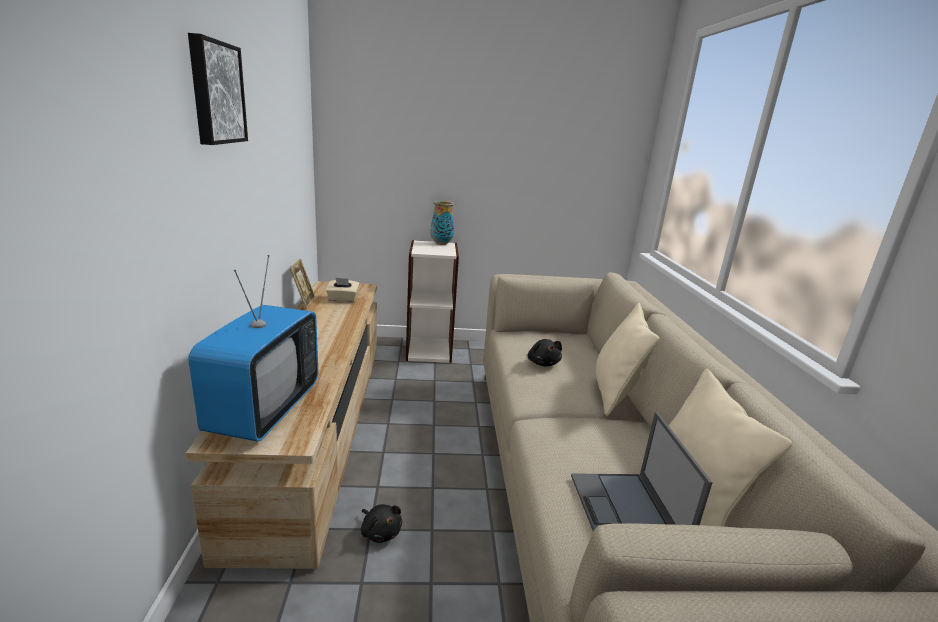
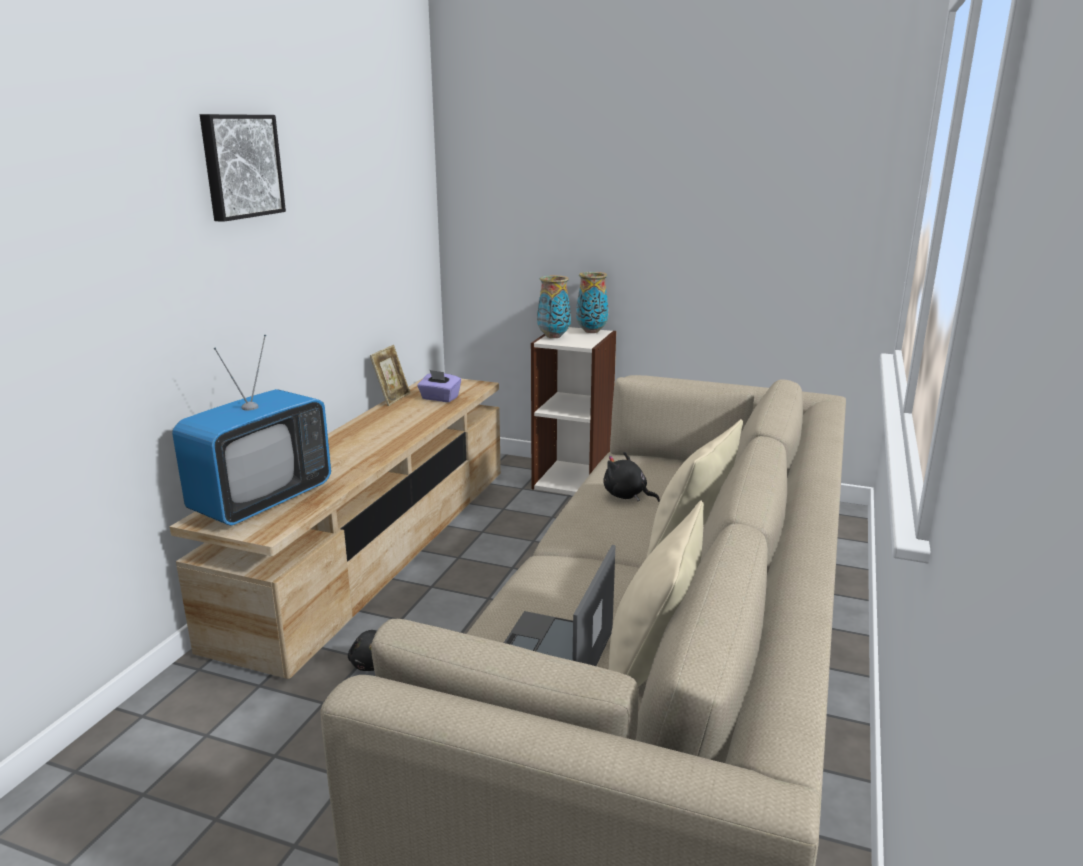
camera: 25 degrees right, 0 degrees up
beige tissue box [326,277,360,302] -> purple tissue box [417,370,461,402]
black plush toy [528,339,562,367] -> black plush toy turned 120 degrees clockwise [603,452,660,502]
none -> vase [537,275,571,338]

